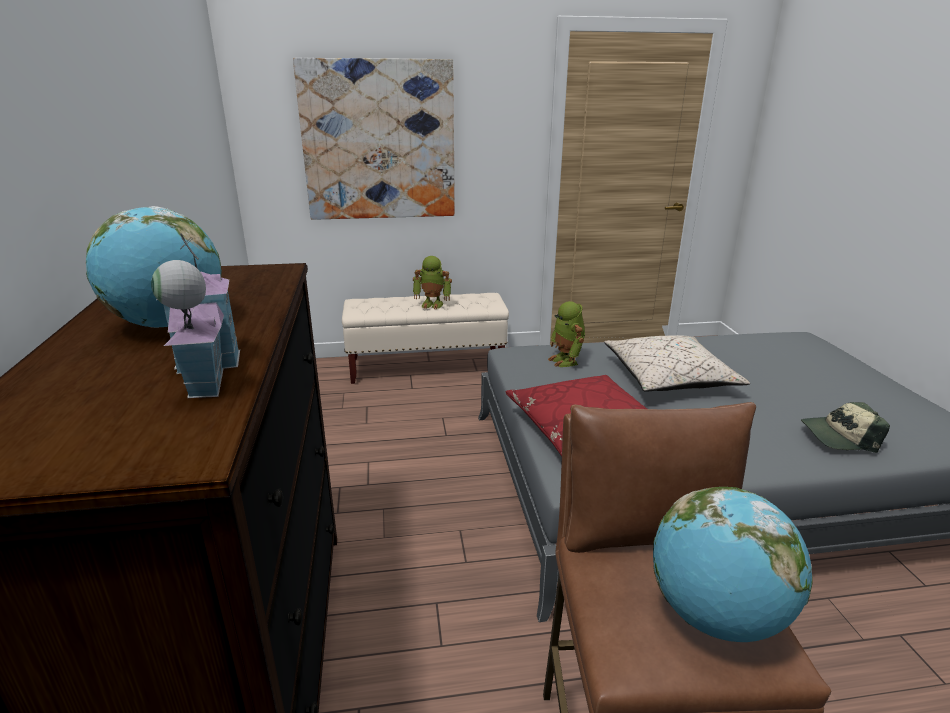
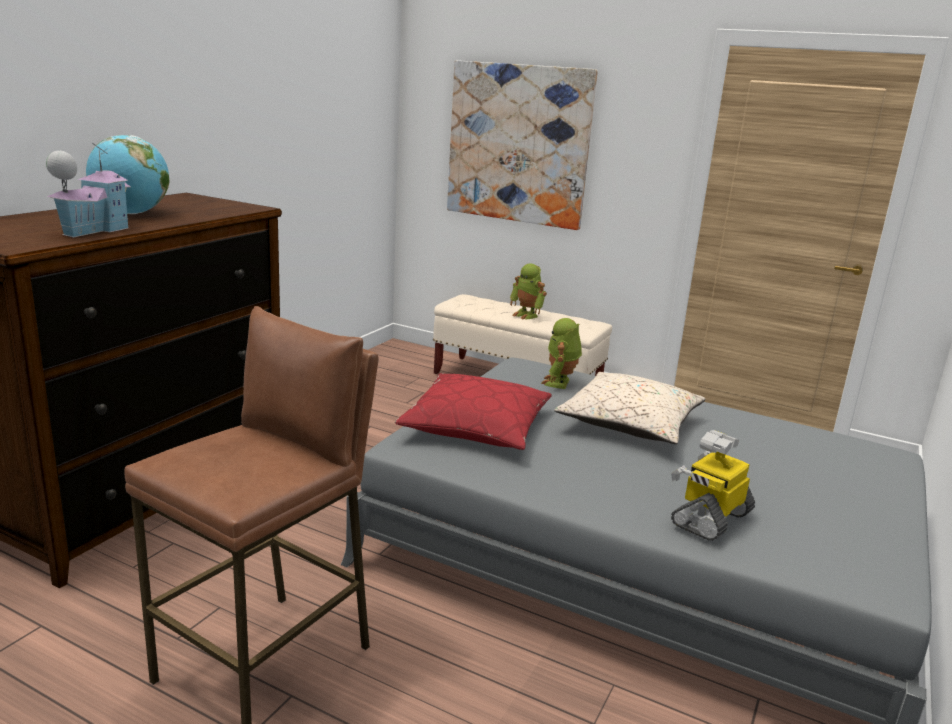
camera: 35 degrees right, 5 degrees down
globe [653,487,812,642] -> none
cap [801,402,890,453] -> toy robot [671,430,755,541]

